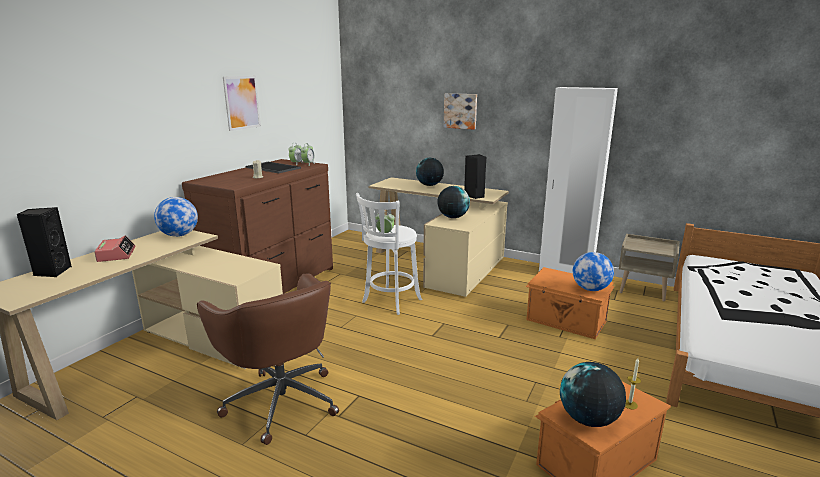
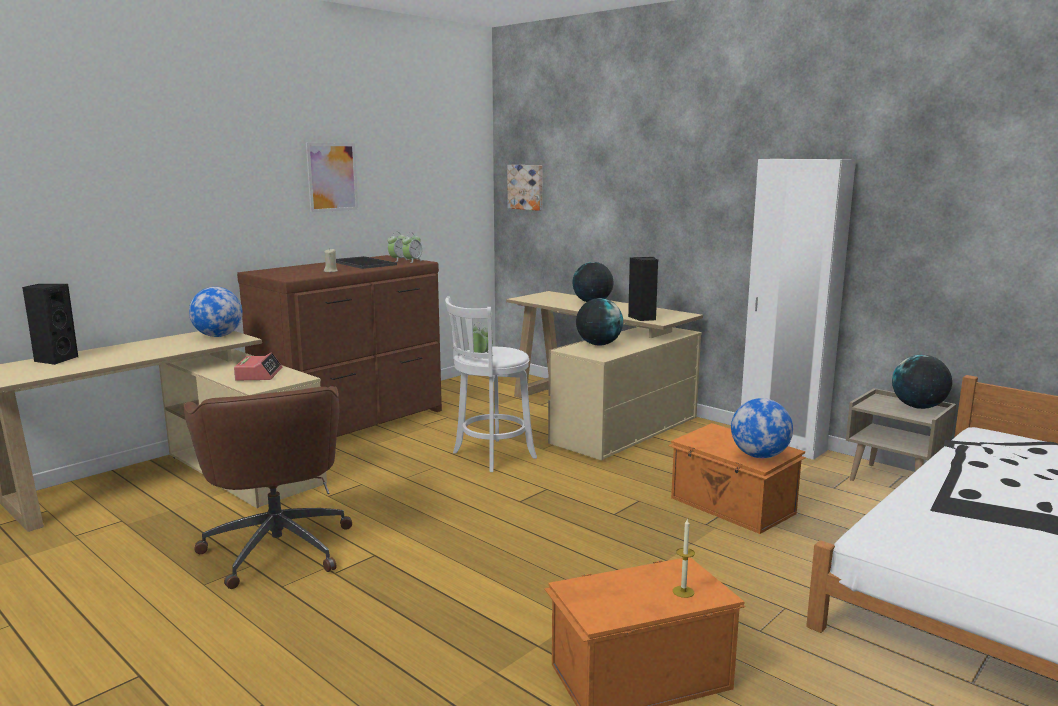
camera: 15 degrees right, 5 degrees down
alarm clock [94,236,136,262] -> alarm clock moved to [234,352,282,380]
picture [444,93,477,130] -> picture moved to [507,165,542,211]
globe [560,362,626,427] -> globe moved to [892,355,952,409]

